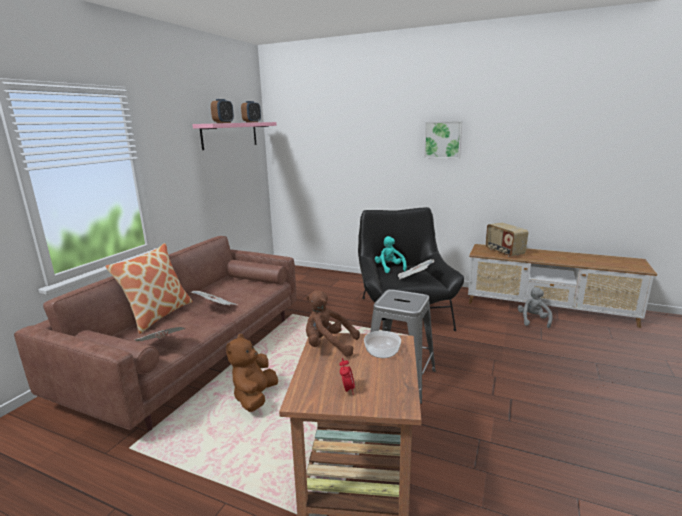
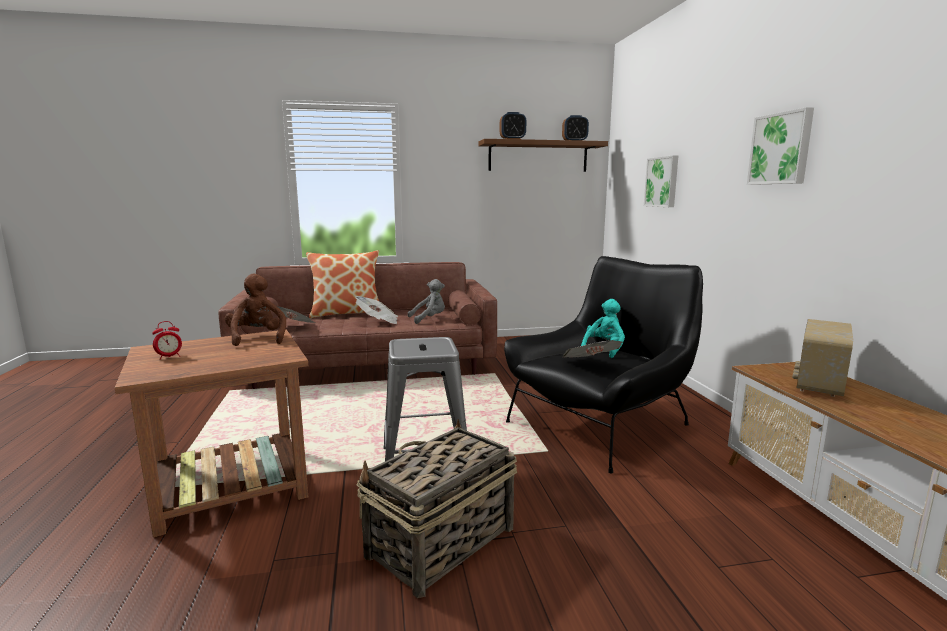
camera: 55 degrees right, 5 degrees down
pink shelf [192,122,277,150] -> brown shelf [478,139,608,172]
brown plush toy [226,333,278,412] -> none
bowl [364,331,401,358] -> none
grey plush toy [518,287,553,328] -> grey plush toy moved to [408,279,445,324]
none -> basket [357,419,517,598]
none -> picture [644,155,678,207]

